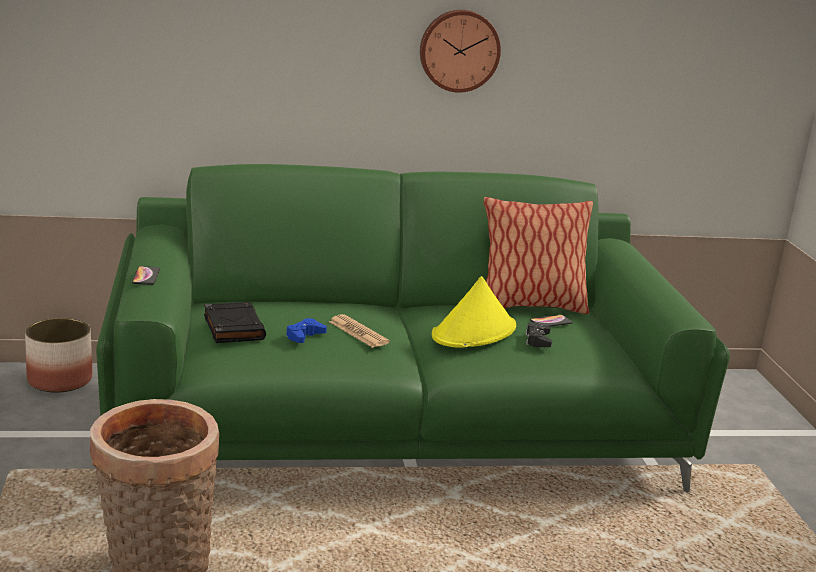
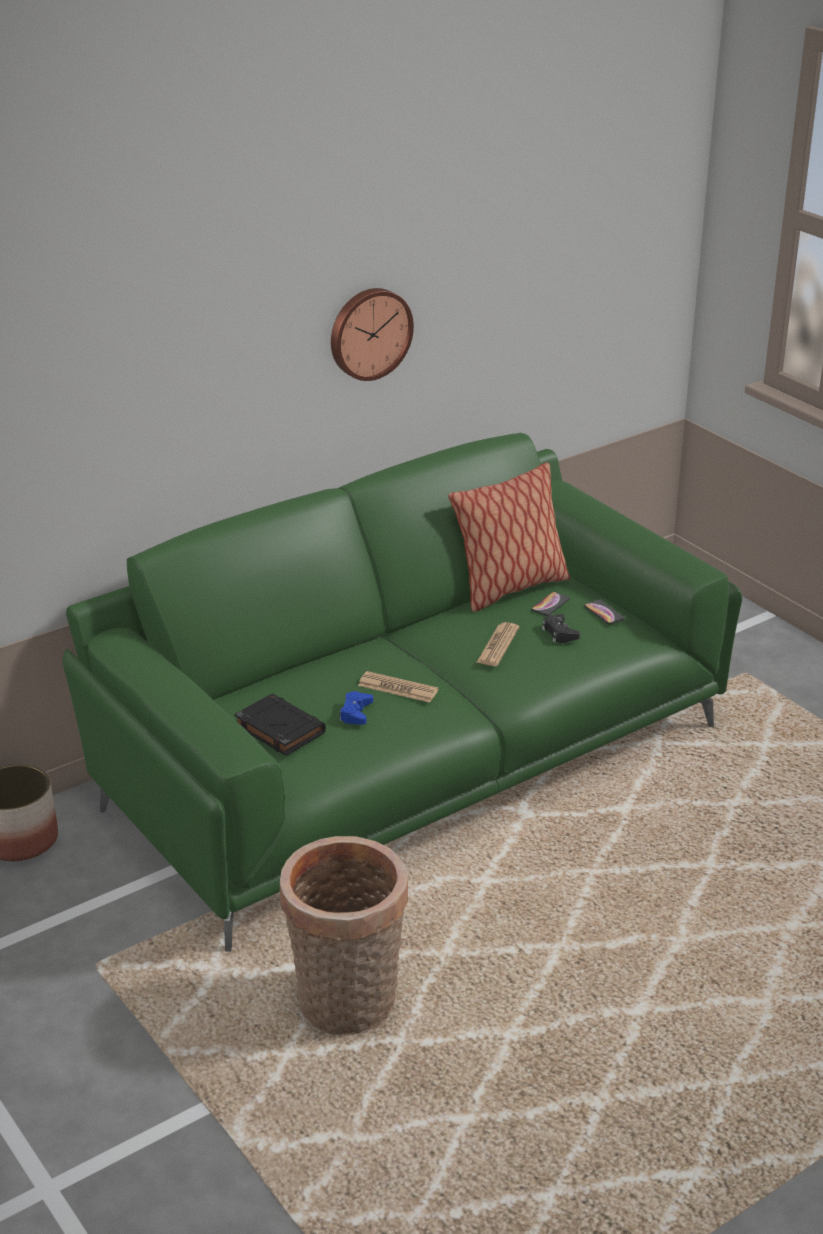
camera: 25 degrees left, 10 degrees up
phone [132,266,160,285] -> phone moved to [584,600,625,625]
yellow hat [432,276,516,347] -> newspaper [476,622,519,666]

